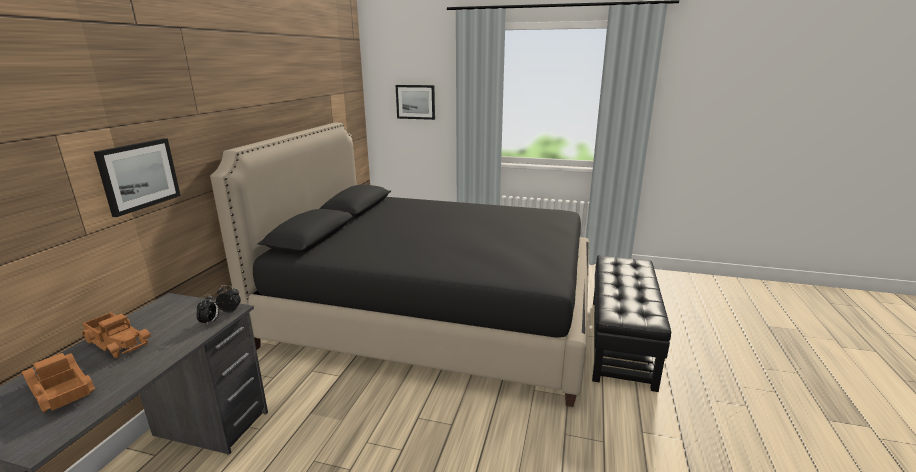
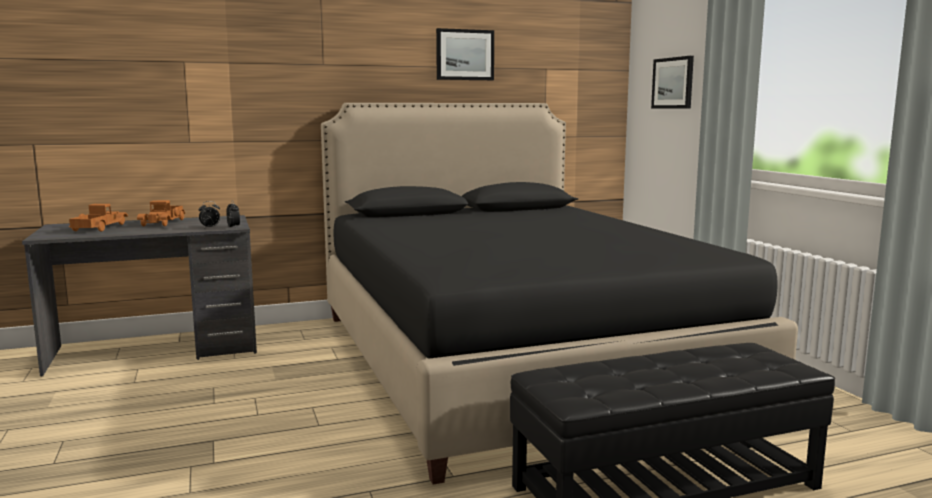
camera: 55 degrees right, 10 degrees down
picture [94,138,181,217] -> picture moved to [436,28,494,80]

